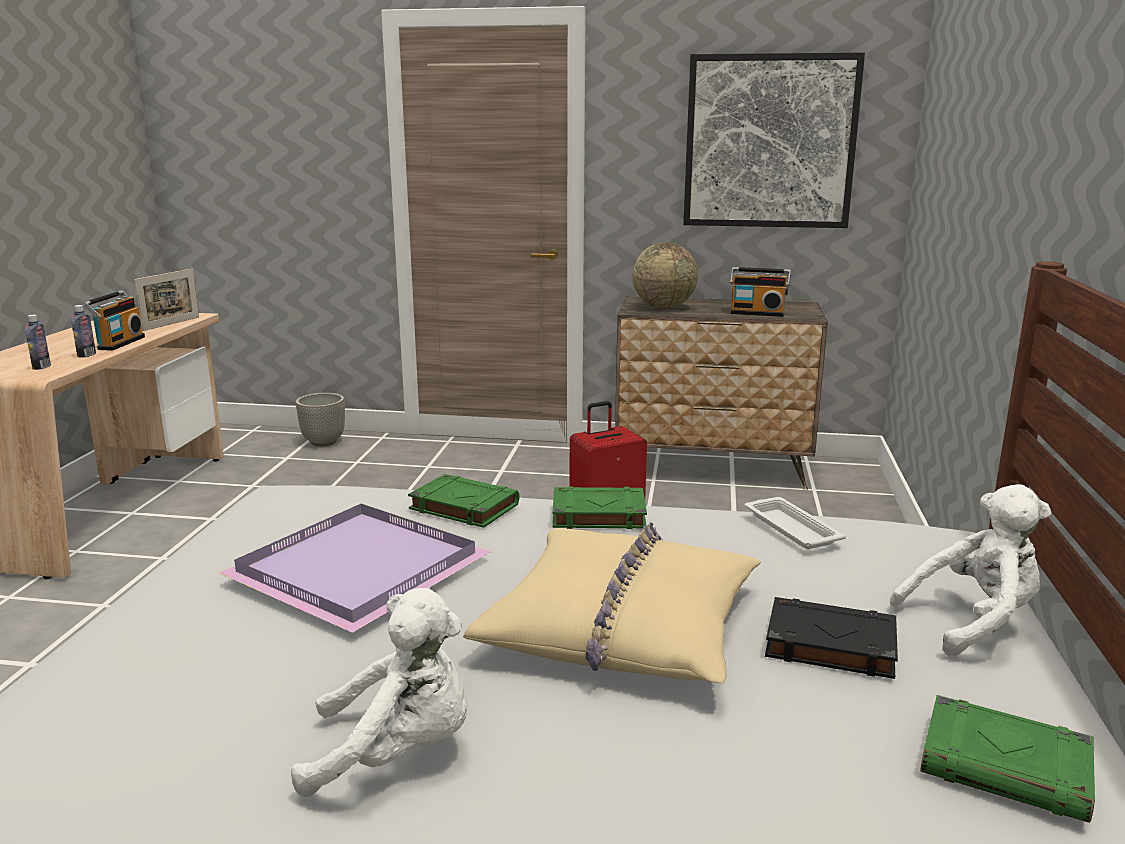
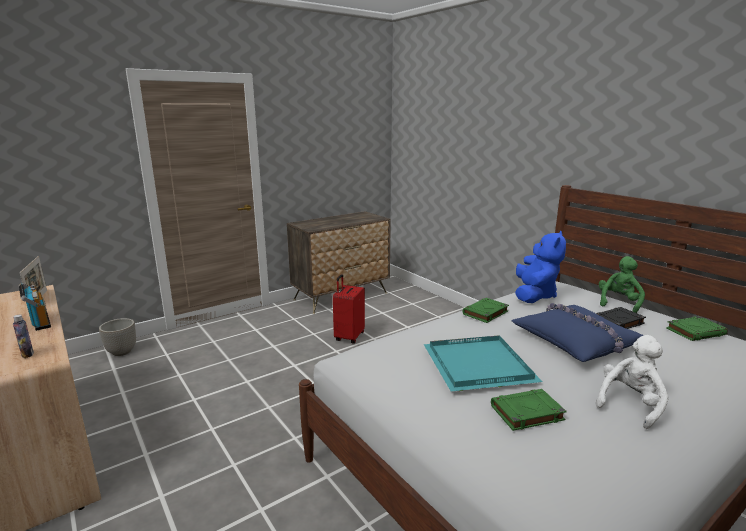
camera: 45 degrees left, 0 degrees up
bottle [71,305,96,358] -> none
purple tray [219,504,491,633] -> turquoise tray [424,335,542,391]
green book [408,474,520,528] -> green book moved to [491,389,567,431]
beige pillow [463,522,761,684] -> blue pillow [512,303,644,362]
globe [632,242,698,308] -> none
picture [683,52,865,228] -> none
radio [730,267,791,317] -> none
white tray [745,497,846,549] -> blue plush toy [515,231,566,303]
white plush toy [890,484,1051,657] -> green plush toy [599,256,645,313]

